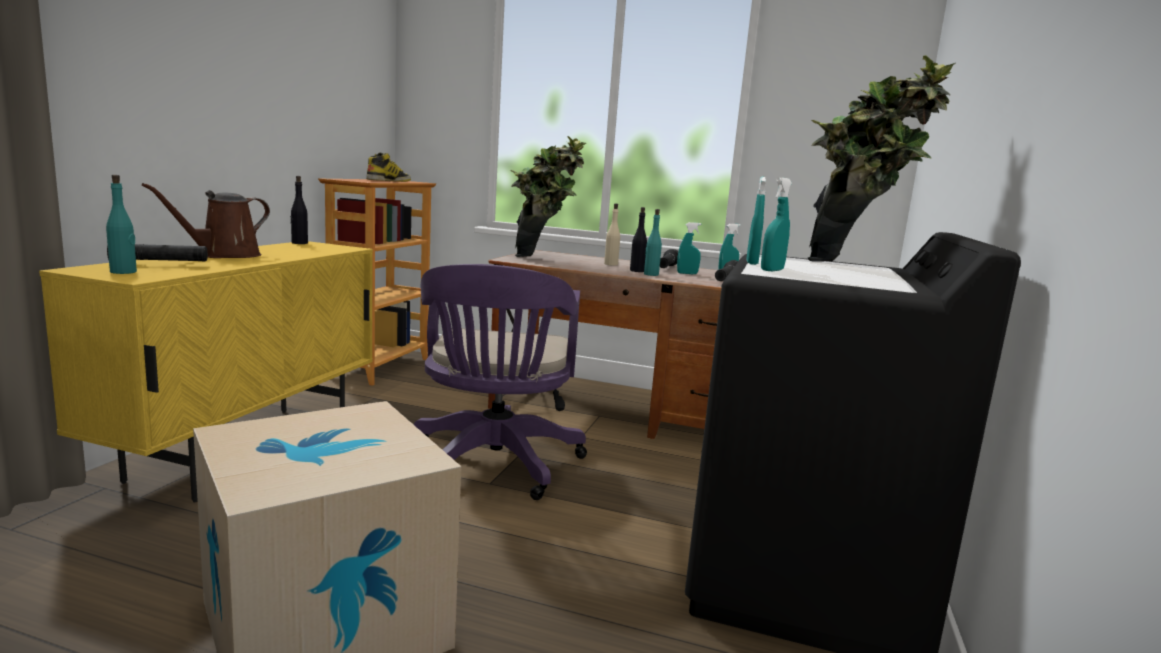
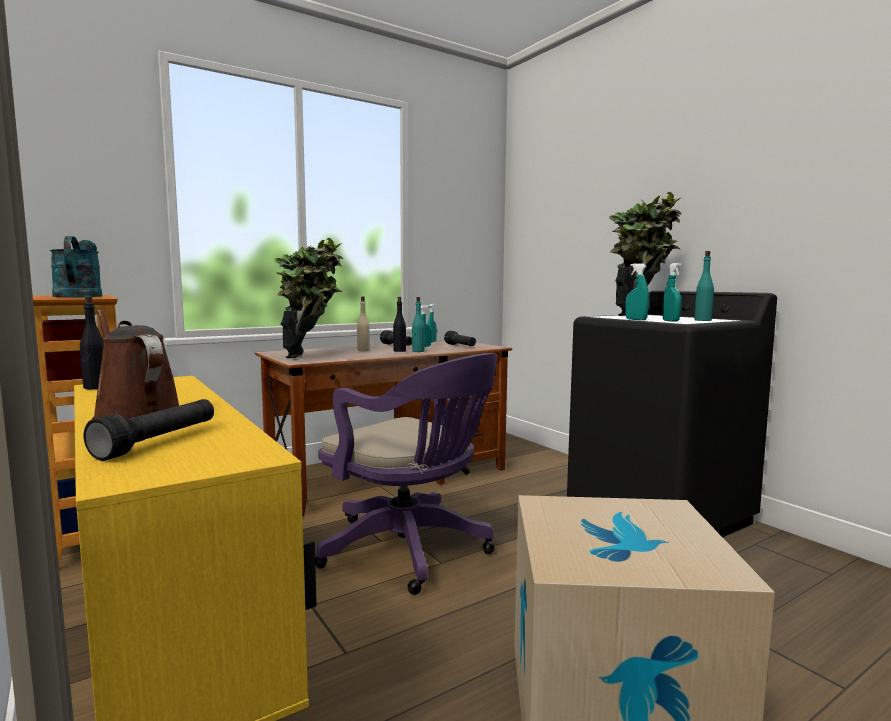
camera: 50 degrees left, 5 degrees down
turquoise bottle [106,175,137,274] -> turquoise bottle moved to [695,251,714,321]
brown watering can [142,183,270,258] -> brown watering can turned 150 degrees clockwise [92,310,179,419]
boot [366,153,411,182] -> turquoise watering can [50,236,102,297]

